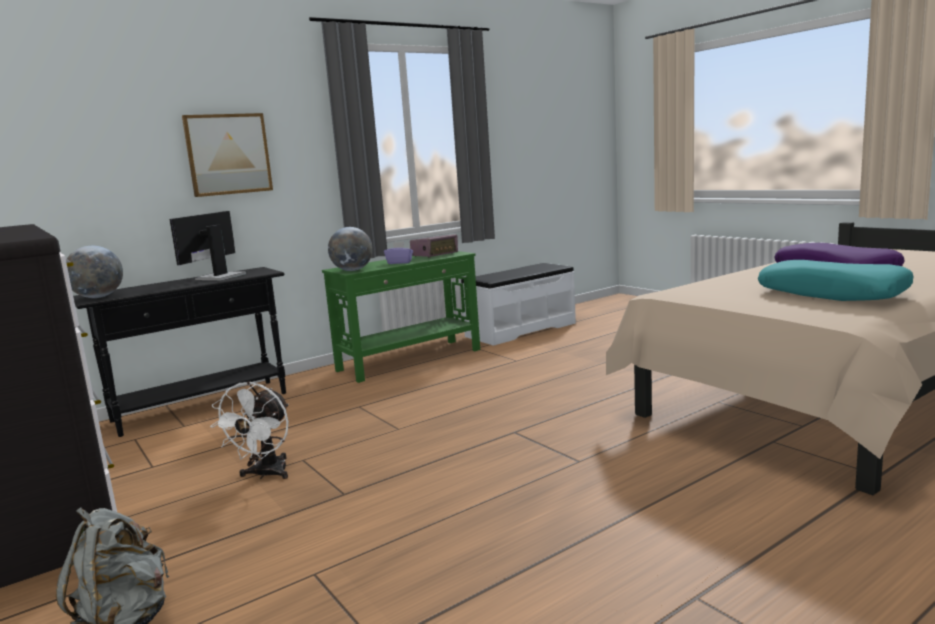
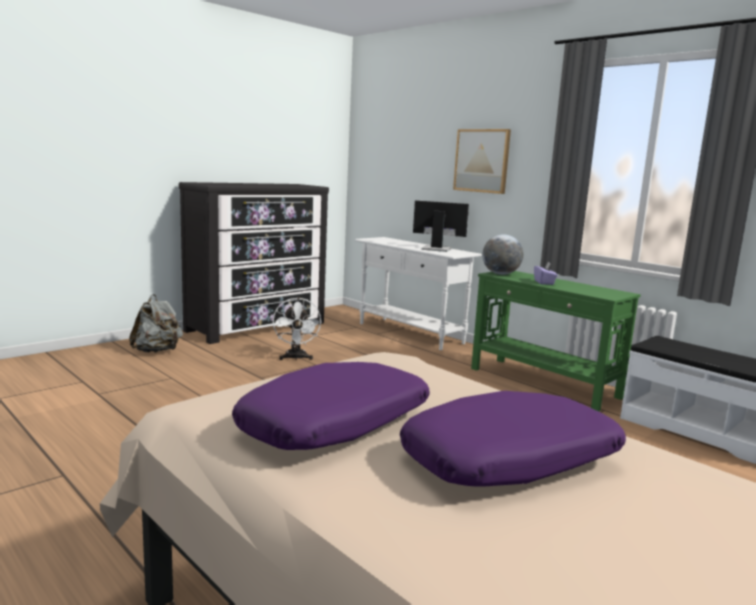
camera: 80 degrees right, 0 degrees up
globe [66,246,123,298] -> none
black console table [73,267,286,437] -> white console table [355,237,482,350]
white fan [210,381,289,479] -> white fan turned 105 degrees counterclockwise [273,297,322,360]
radio [410,234,458,257] -> none
turquoise pillow [758,260,913,301] -> purple pillow [232,362,430,450]

